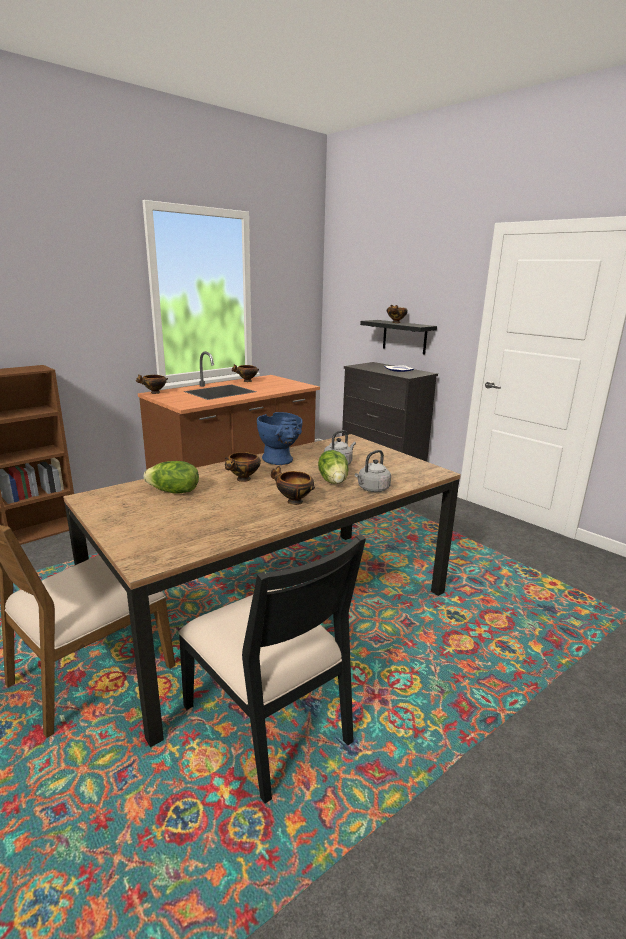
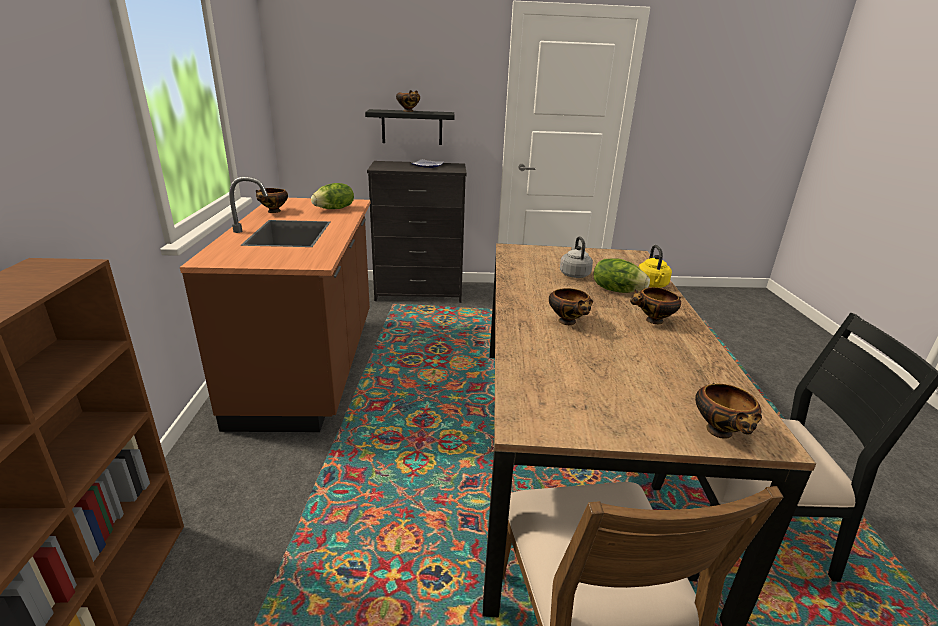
camera: 50 degrees left, 5 degrees up
bowl [136,374,168,394] -> bowl moved to [695,383,762,439]
lettuce [144,461,199,494] -> lettuce moved to [311,183,354,209]
blue vase [257,412,303,465] -> none
grey kettle [355,450,391,492] -> yellow kettle [639,245,672,288]

